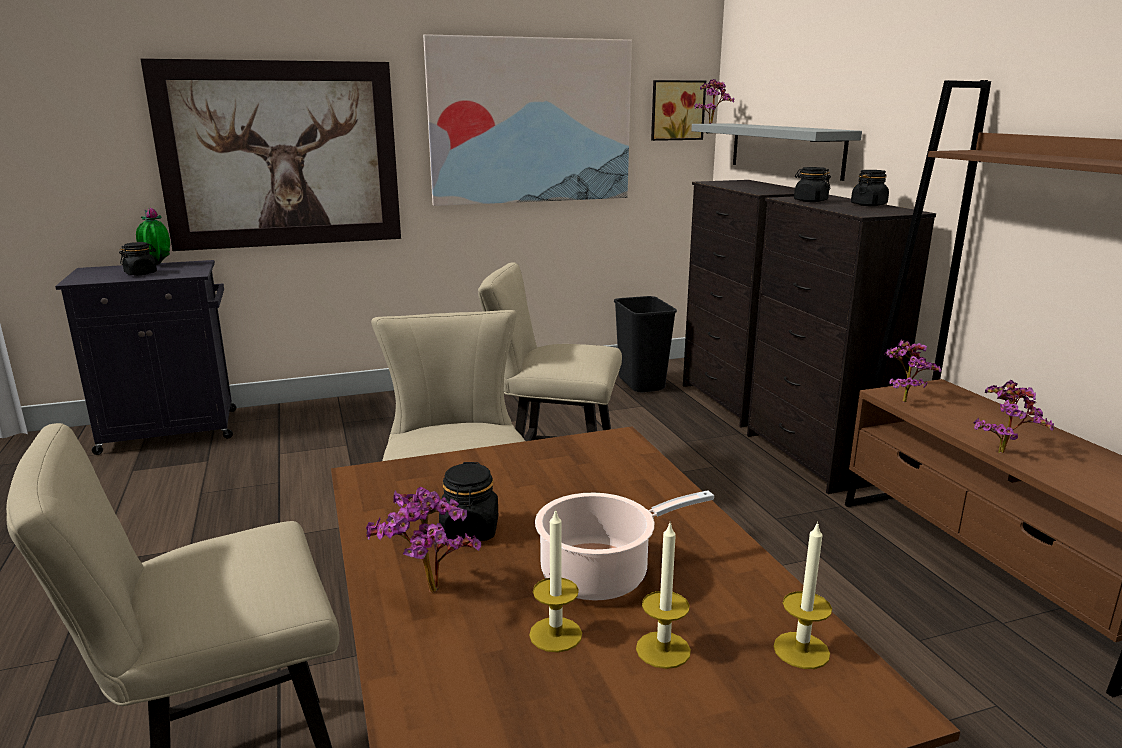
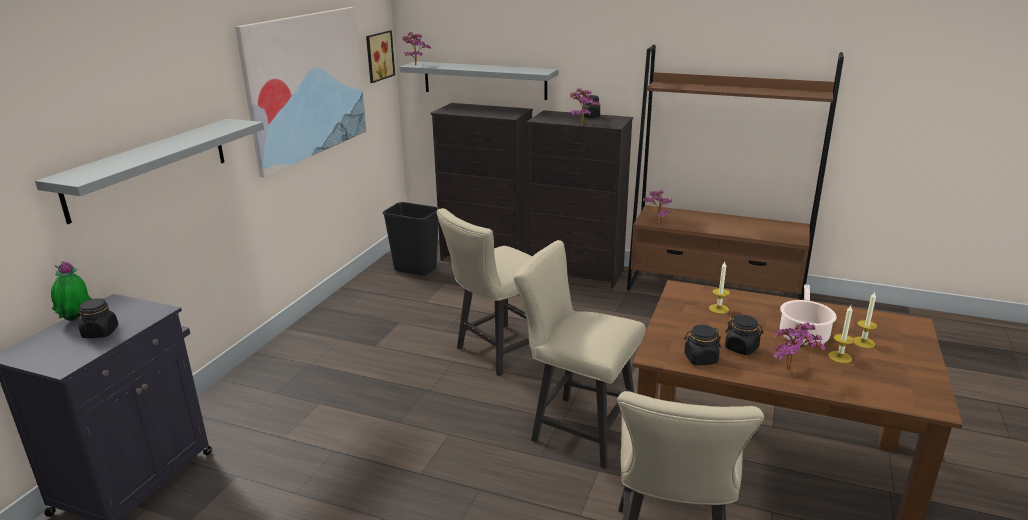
camera: 50 degrees left, 5 degrees up
picture [140,58,401,251] -> grey shelf [35,119,264,224]
candle [773,521,832,669] -> candle moved to [709,262,730,314]
black jar [794,167,831,202] -> black jar moved to [684,325,721,365]
potted plant [973,380,1054,453] -> potted plant moved to [570,88,601,124]

